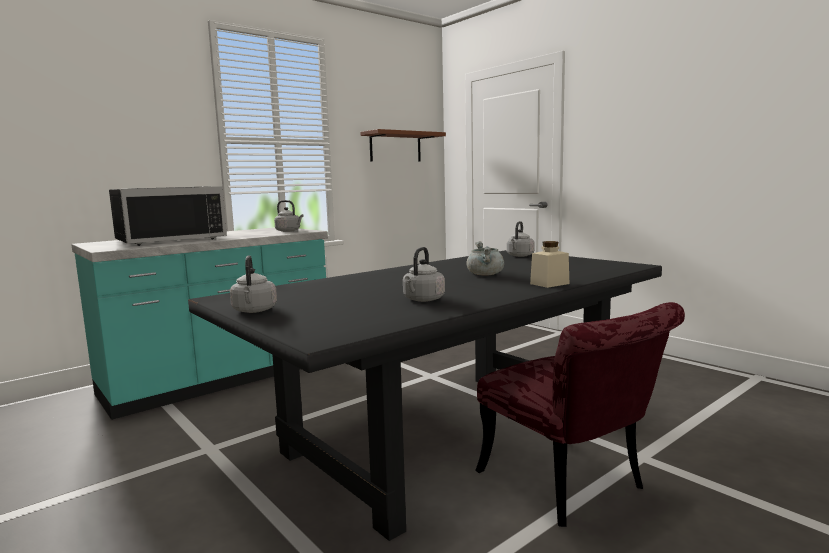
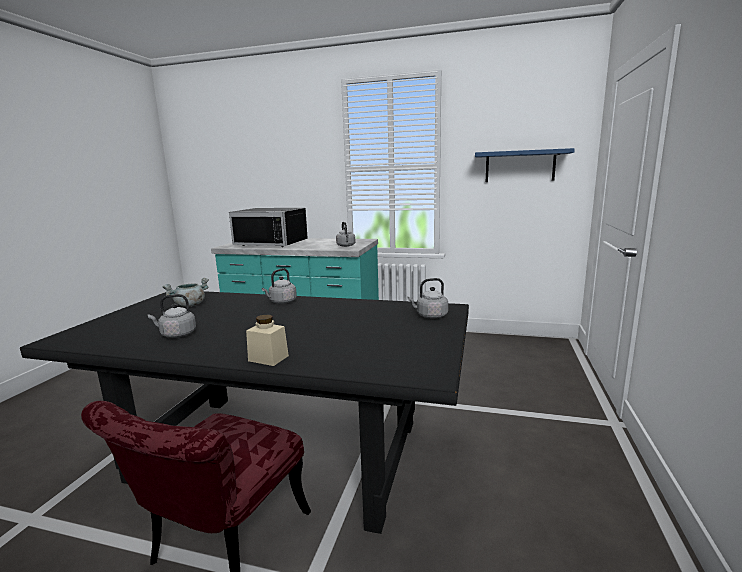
camera: 55 degrees right, 5 degrees up
grey kettle [230,255,277,313] -> grey kettle moved to [262,268,297,304]
brown shelf [360,129,446,162] -> blue shelf [475,148,575,182]
grey cooking pot [466,241,504,276] -> grey cooking pot moved to [163,278,209,307]

